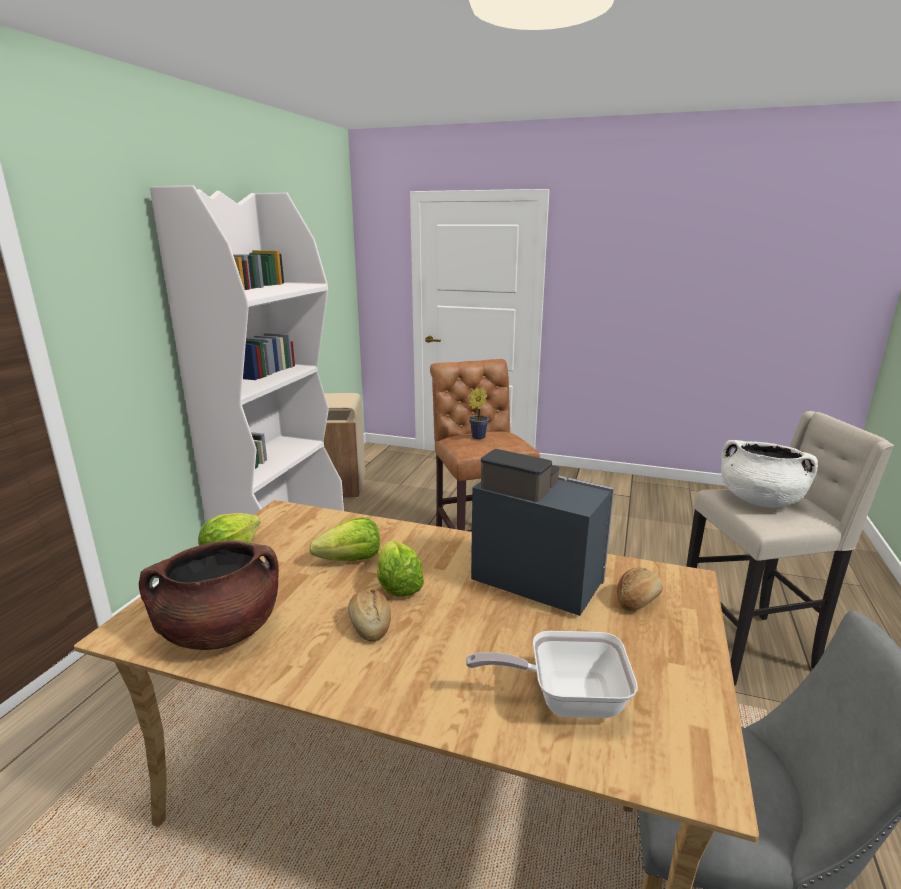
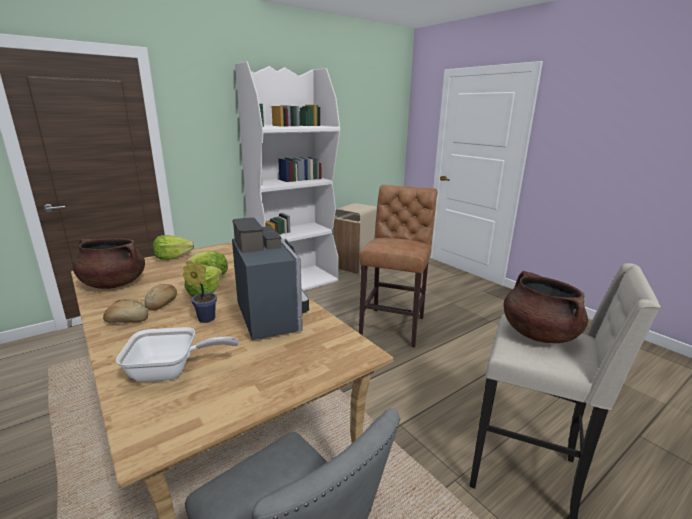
camera: 35 degrees right, 0 degrees up
frying pan [466,631,638,718] -> frying pan turned 135 degrees clockwise [116,327,239,382]
potted plant [469,387,489,439] -> potted plant moved to [182,261,217,323]
bread [617,567,663,612] -> bread moved to [103,299,148,323]
white cooking pot [721,440,818,508] -> brown cooking pot [504,271,588,343]

